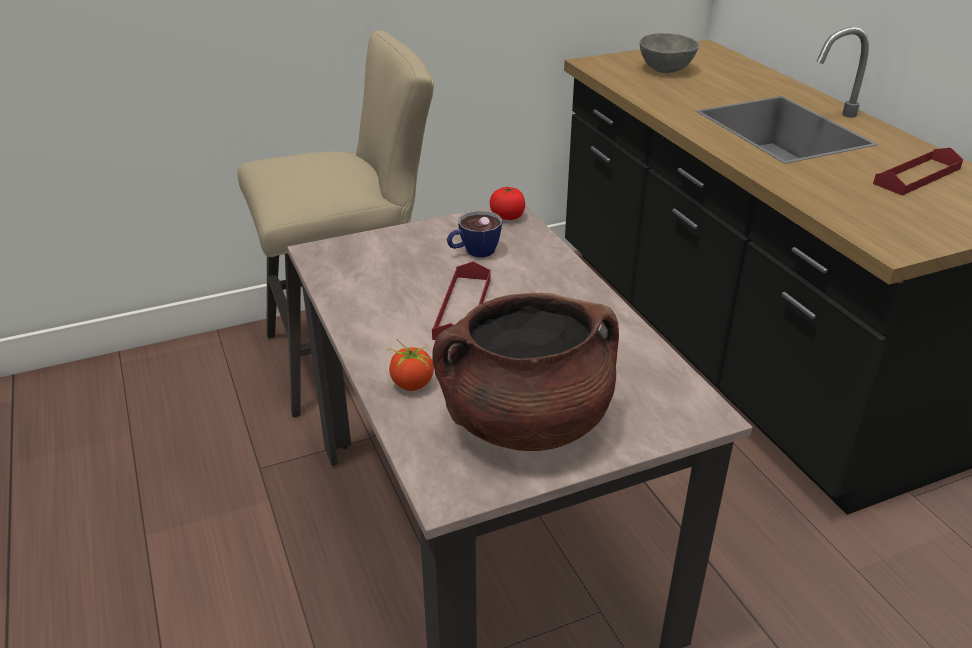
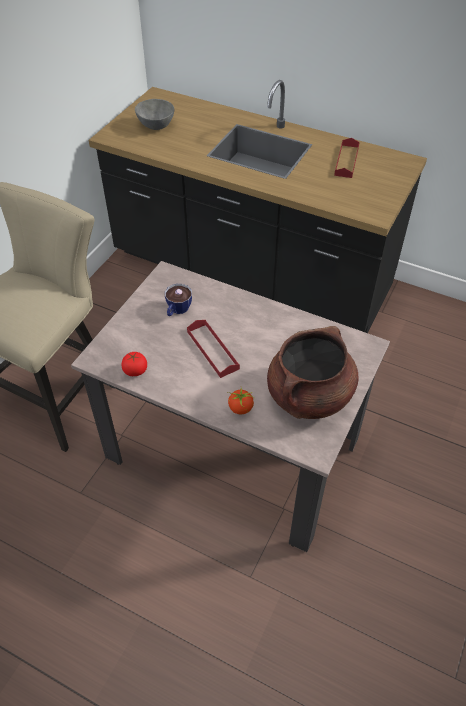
camera: 40 degrees left, 15 degrees up
tomato [490,187,525,220] -> tomato moved to [122,352,147,376]

